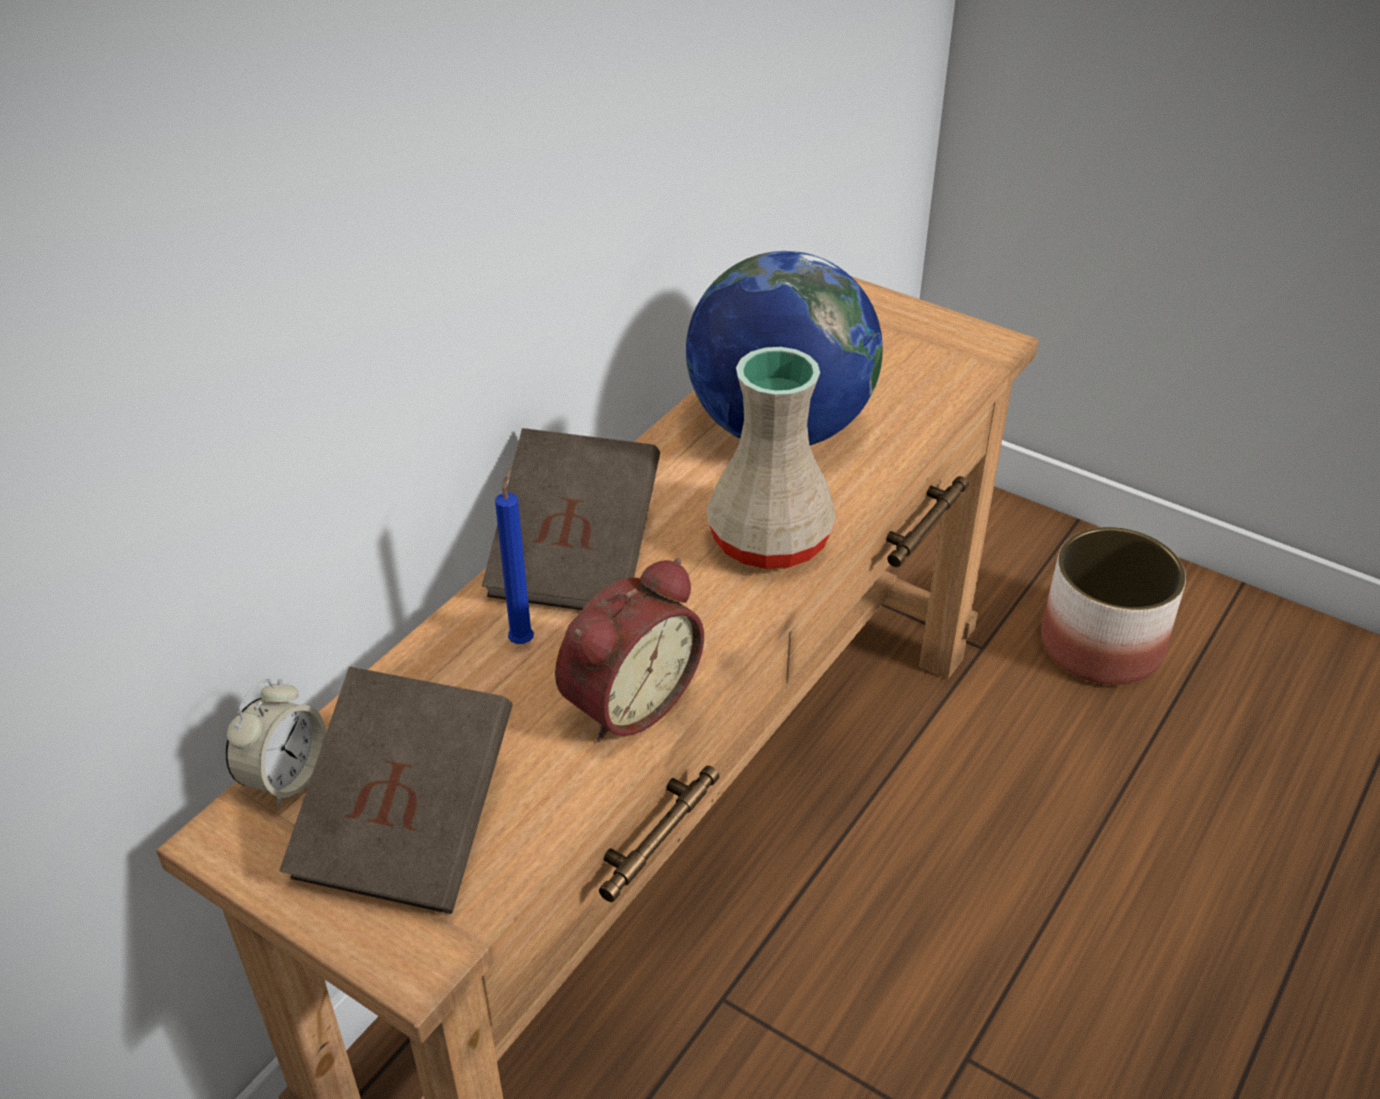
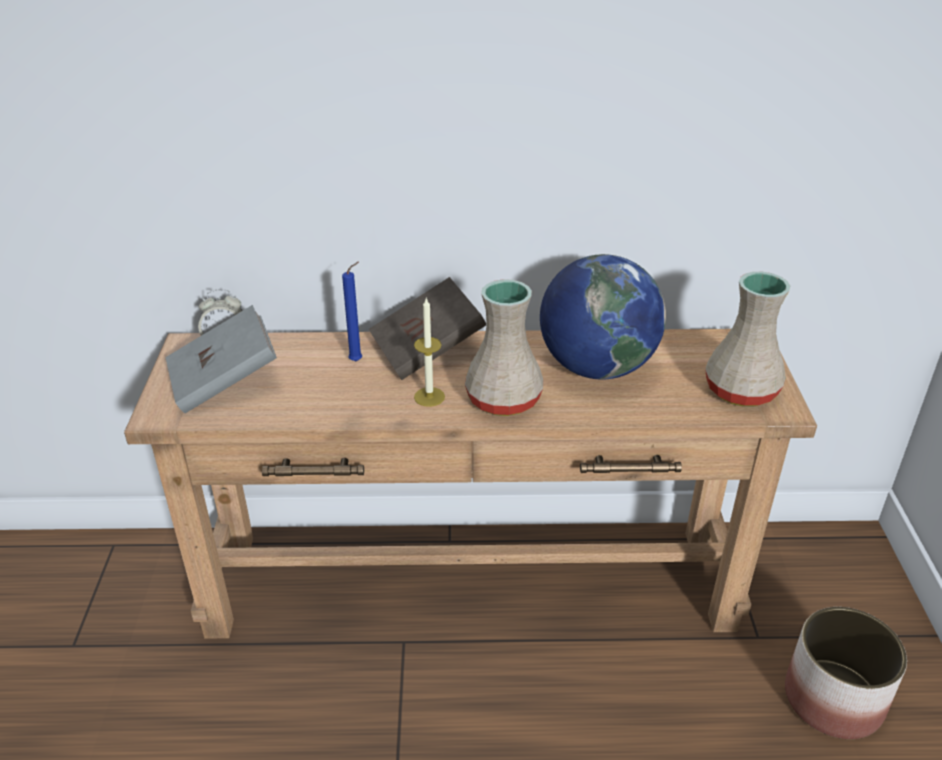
camera: 55 degrees right, 5 degrees down
brown book [279,667,513,914] -> grey book [165,305,277,413]
alarm clock [555,558,704,742] -> none
none -> candle [414,298,445,407]
none -> beige vase [705,272,790,407]

